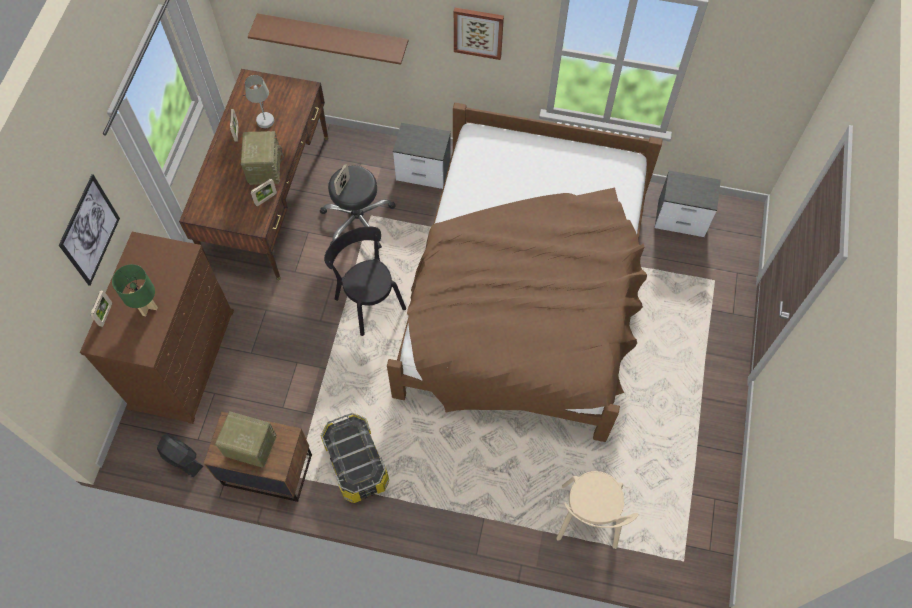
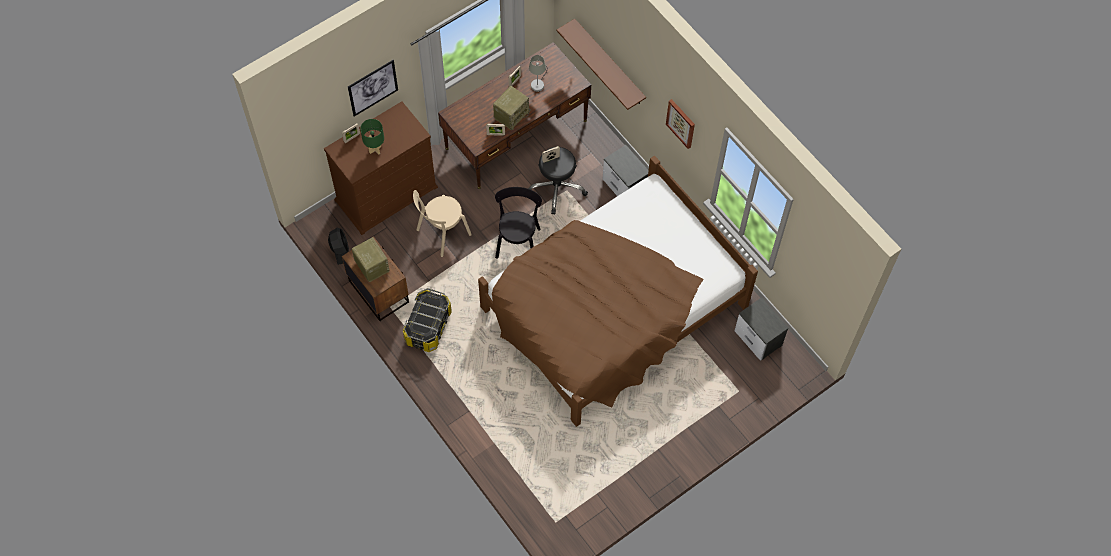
camera: 40 degrees right, 0 degrees up
beige chair [556,471,639,549] -> beige chair moved to [413,190,472,257]

